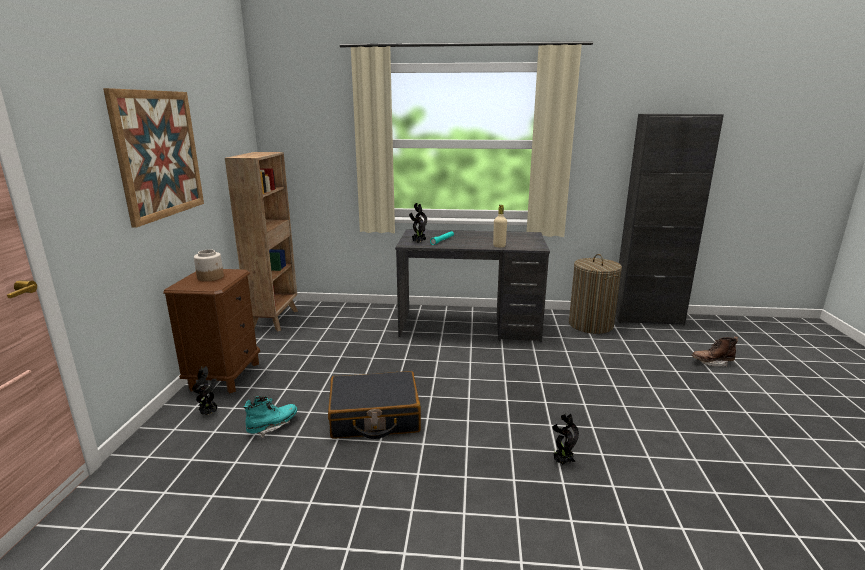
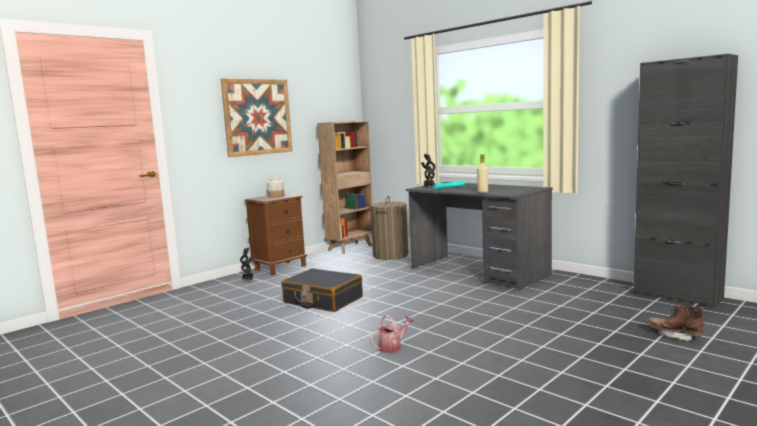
camera: 40 degrees right, 10 degrees down
turquoise boot [243,396,297,438] -> none
potted plant [553,414,579,465] -> watering can [370,315,414,353]
laundry basket [569,254,622,334] -> laundry basket moved to [370,196,408,260]

